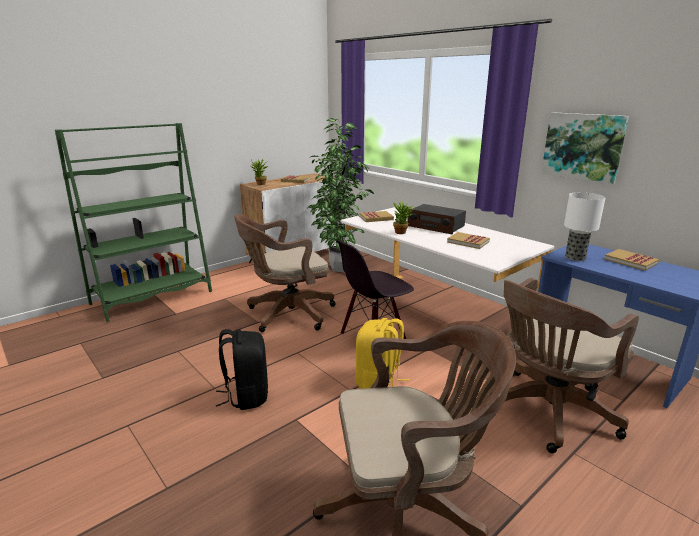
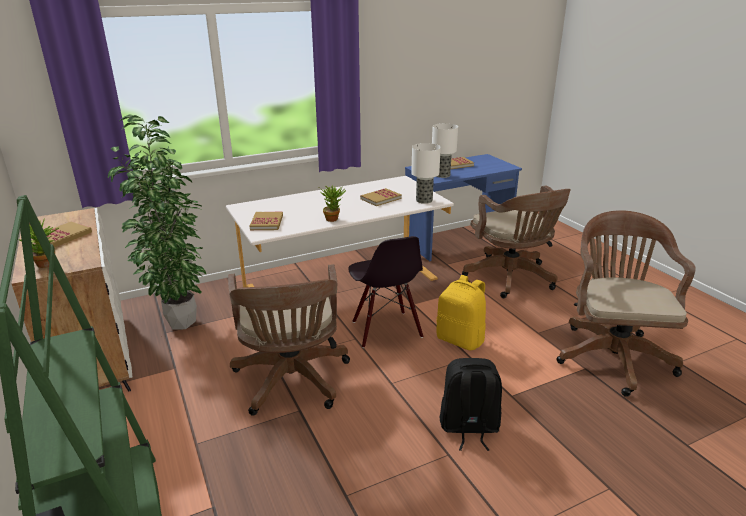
camera: 75 degrees left, 5 degrees up
radio [407,204,466,235] -> none
picture [541,112,629,184] -> none
none -> table lamp [411,143,441,204]

